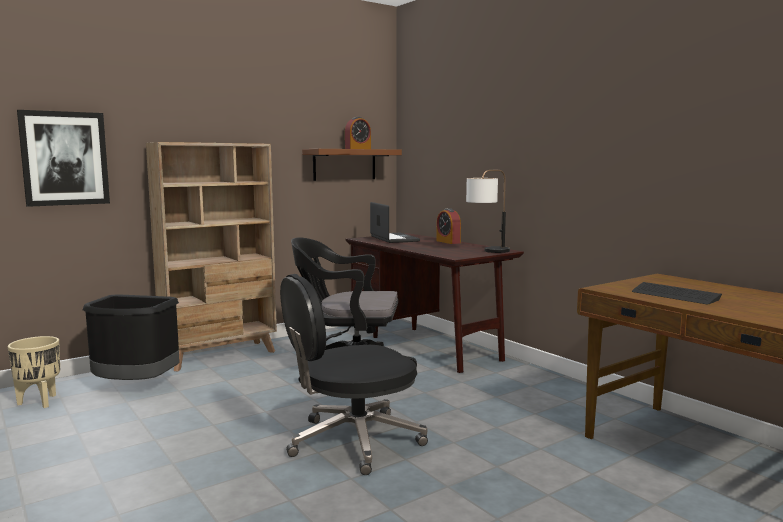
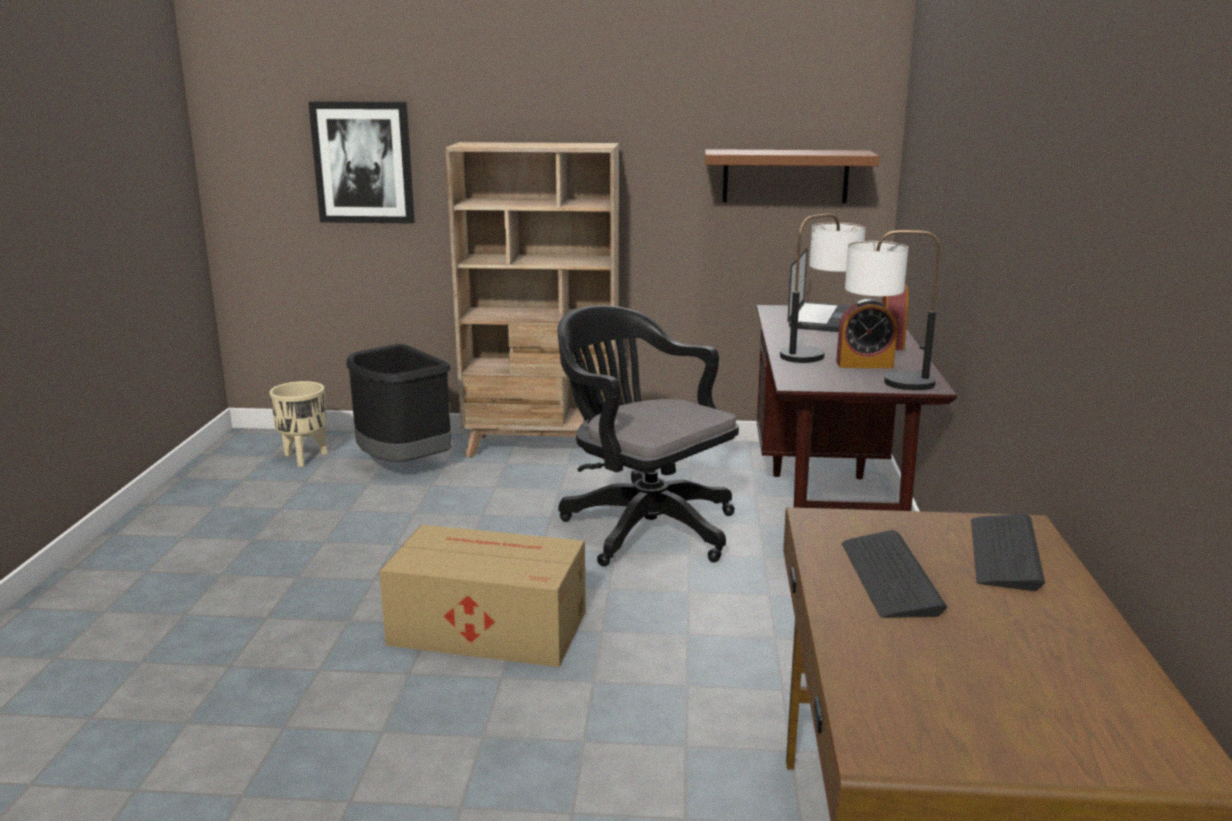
camera: 40 degrees right, 10 degrees up
black office chair [280,274,428,475] -> cardboard box [379,524,586,667]
alarm clock [345,117,371,149] -> alarm clock moved to [836,299,897,368]
none -> table lamp [780,214,866,363]
none -> keyboard [971,514,1045,591]

